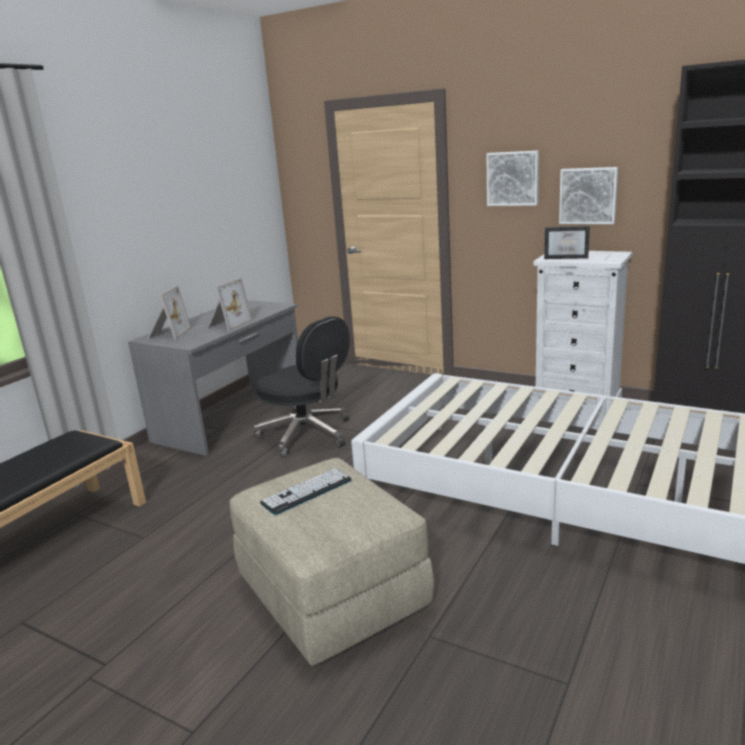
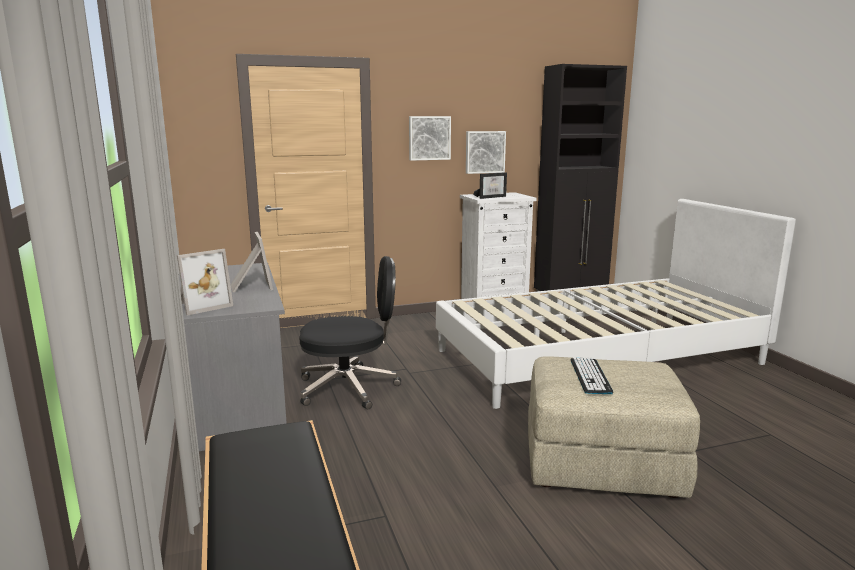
camera: 50 degrees left, 5 degrees down
picture frame [147,285,192,340] -> picture frame turned 90 degrees clockwise [177,249,233,316]

